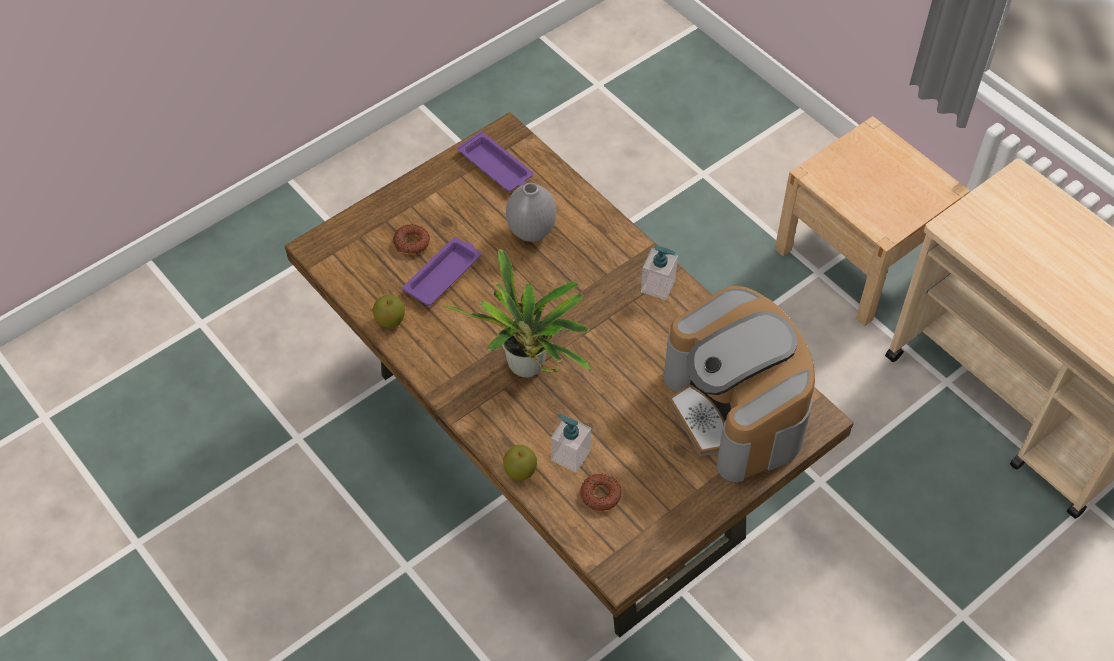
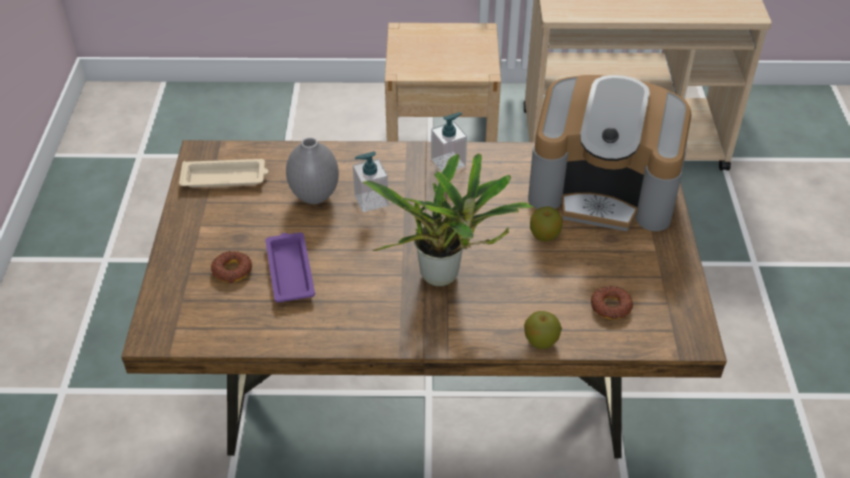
camera: 50 degrees left, 10 degrees down
apple [372,295,405,328] -> apple moved to [530,207,562,242]
purple tray [457,131,533,191] -> beige tray [179,159,268,187]
soap dispenser [551,414,591,472] -> soap dispenser moved to [353,152,389,212]

